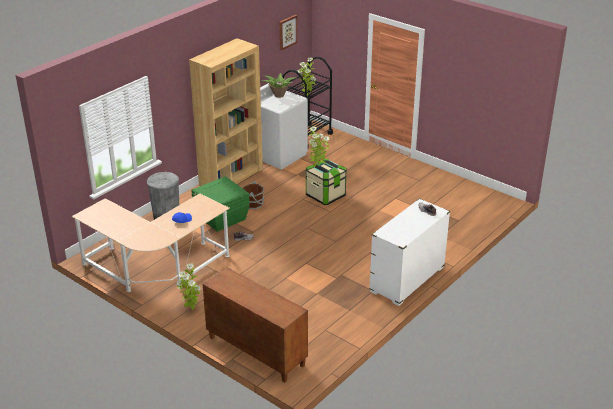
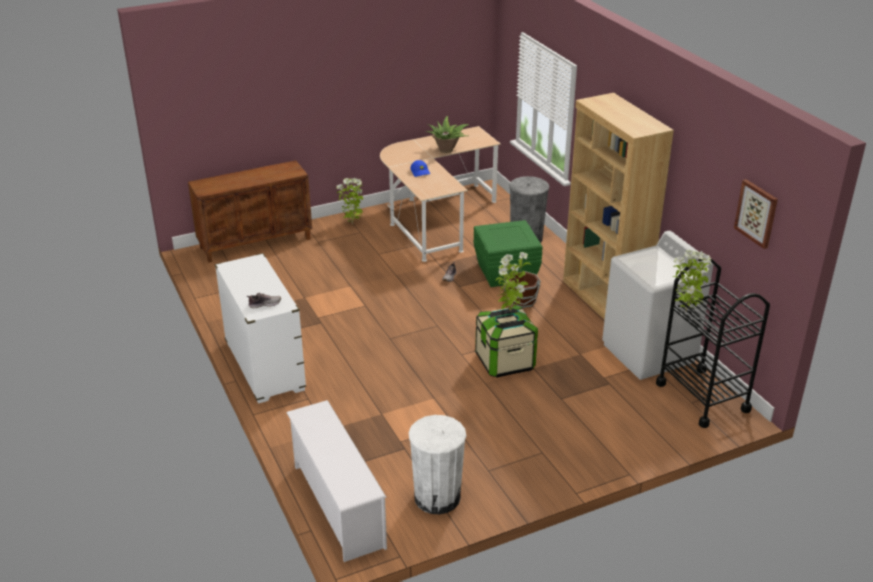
camera: 115 degrees right, 0 degrees up
potted plant [262,73,295,98] -> potted plant moved to [426,116,469,153]
none -> white shoe rack [286,400,387,562]
none -> white trash can [409,415,466,514]

